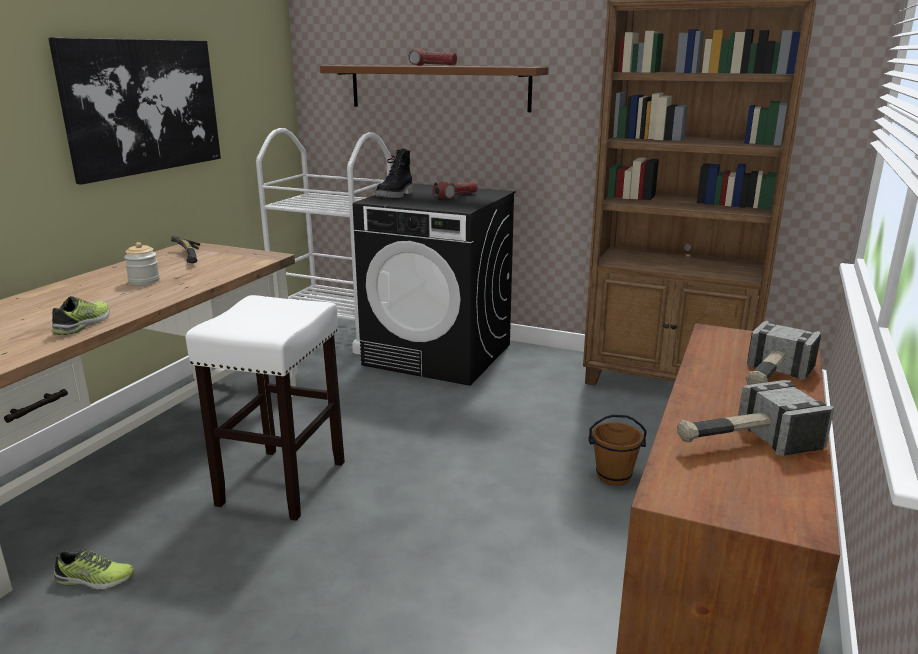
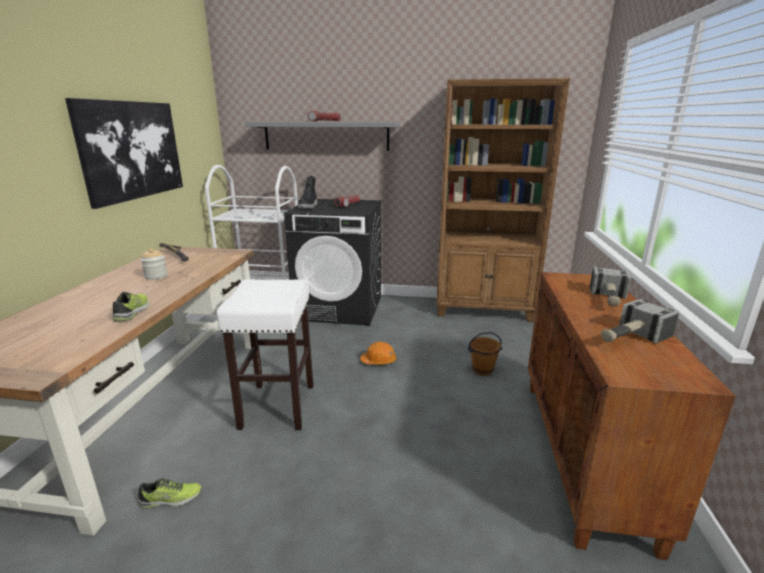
camera: 15 degrees left, 0 degrees up
brown shelf [320,65,549,112] -> grey shelf [245,122,400,151]
none -> orange hard hat [360,342,396,365]

